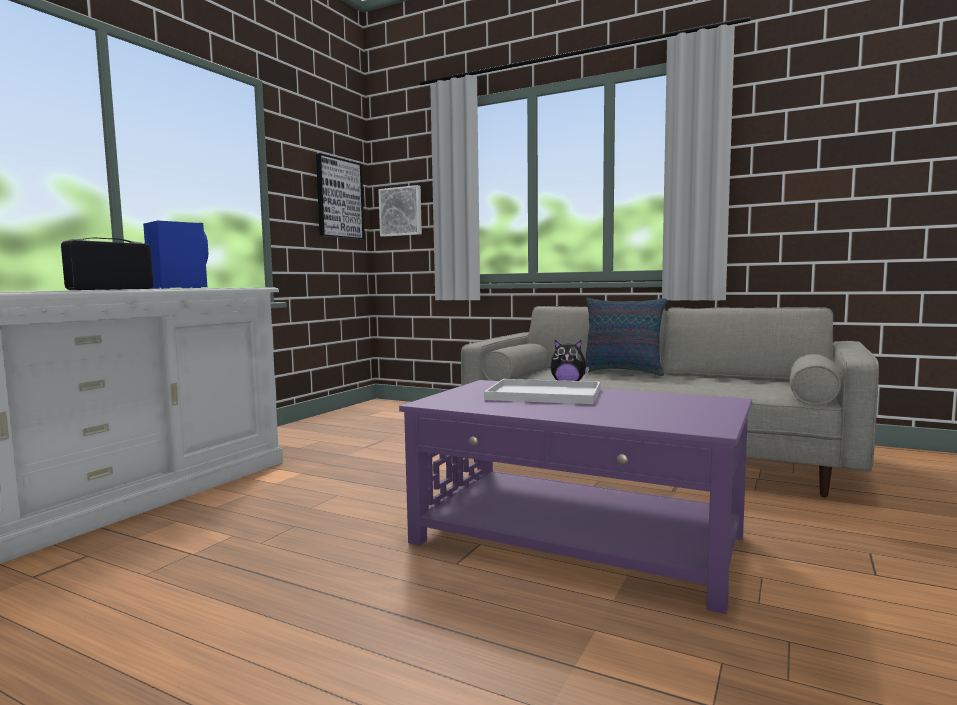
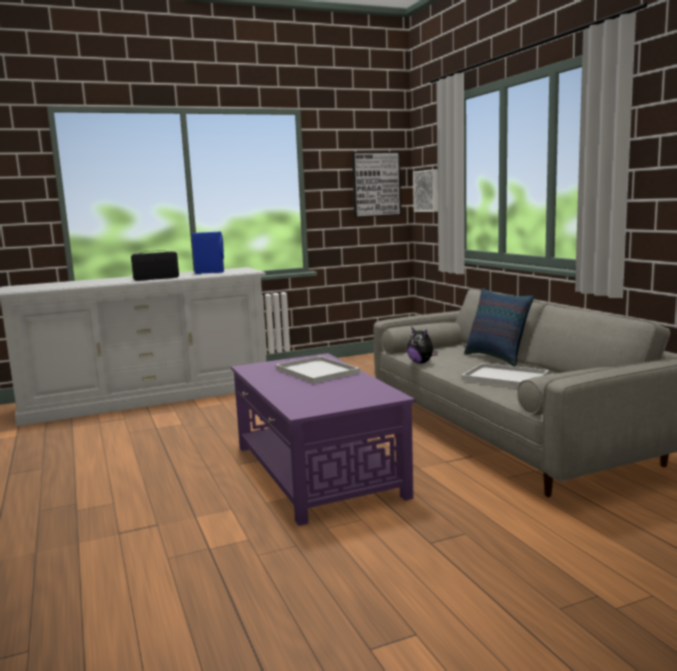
camera: 40 degrees right, 5 degrees up
none -> white tray [461,363,549,387]

